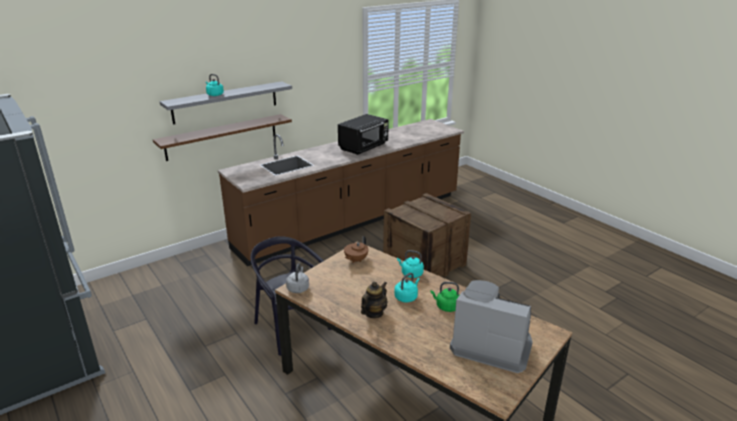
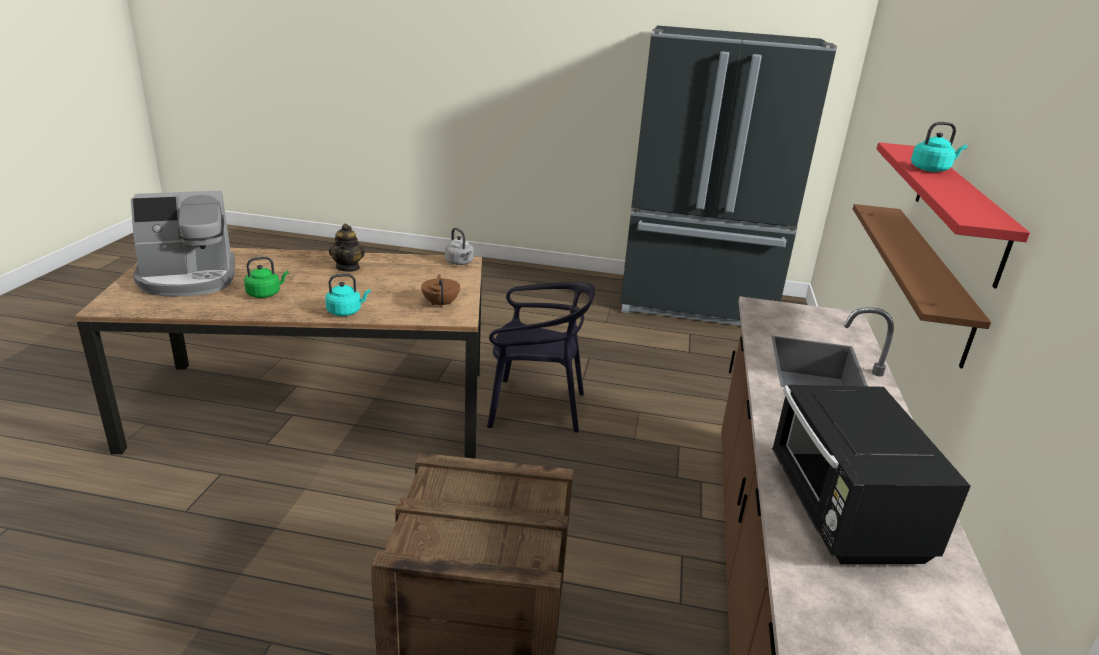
camera: 135 degrees right, 0 degrees up
grey shelf [159,81,292,124] -> red shelf [876,142,1030,289]
turquoise kettle [394,273,420,302] -> none

